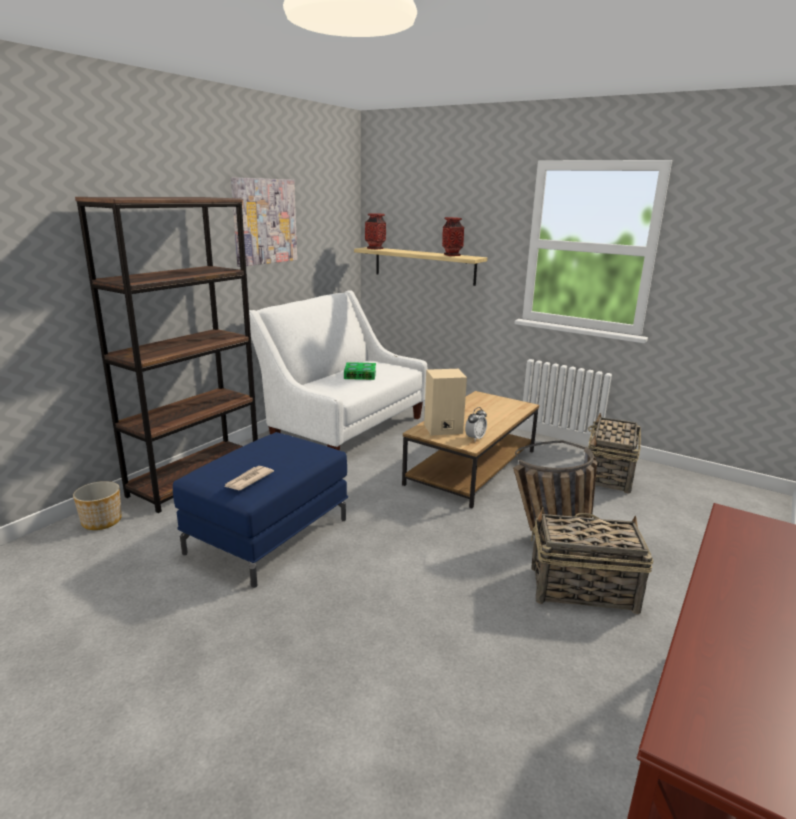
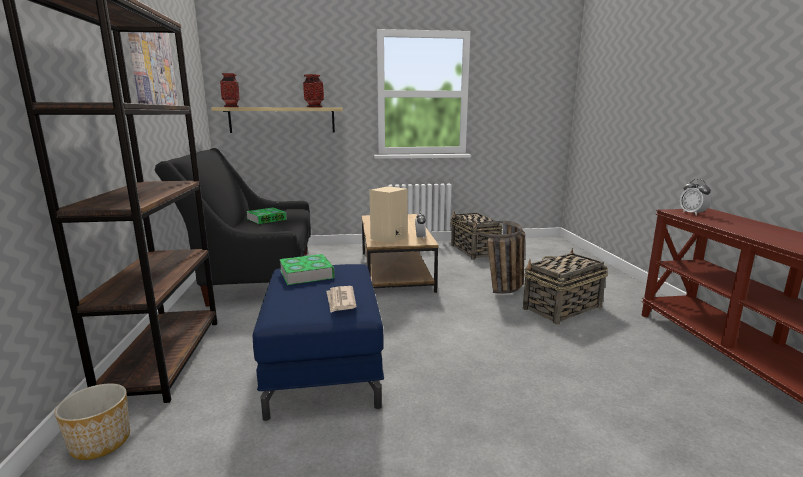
camera: 40 degrees left, 5 degrees down
white sofa [249,290,427,451] -> black sofa [154,148,311,307]
none -> book [279,254,335,285]
none -> alarm clock [680,179,711,216]

